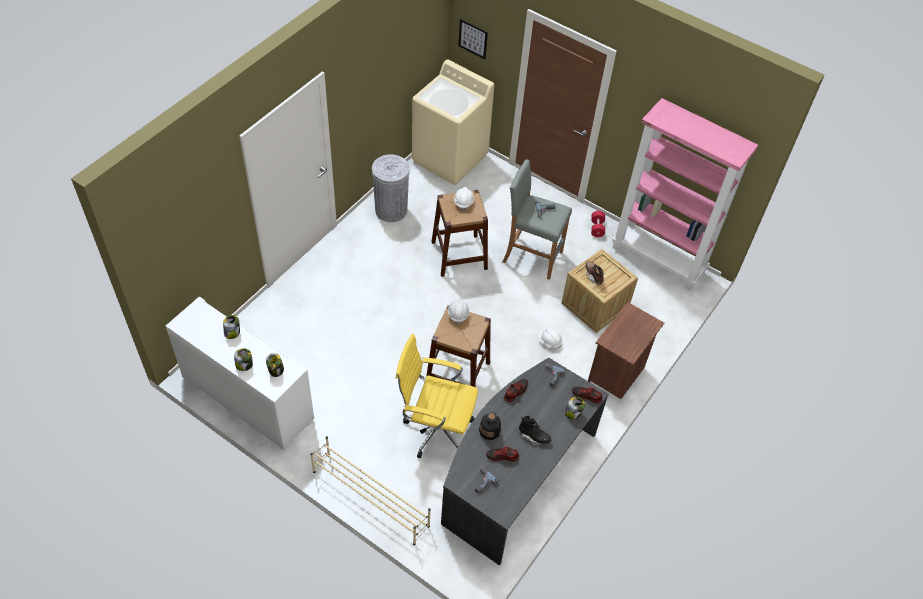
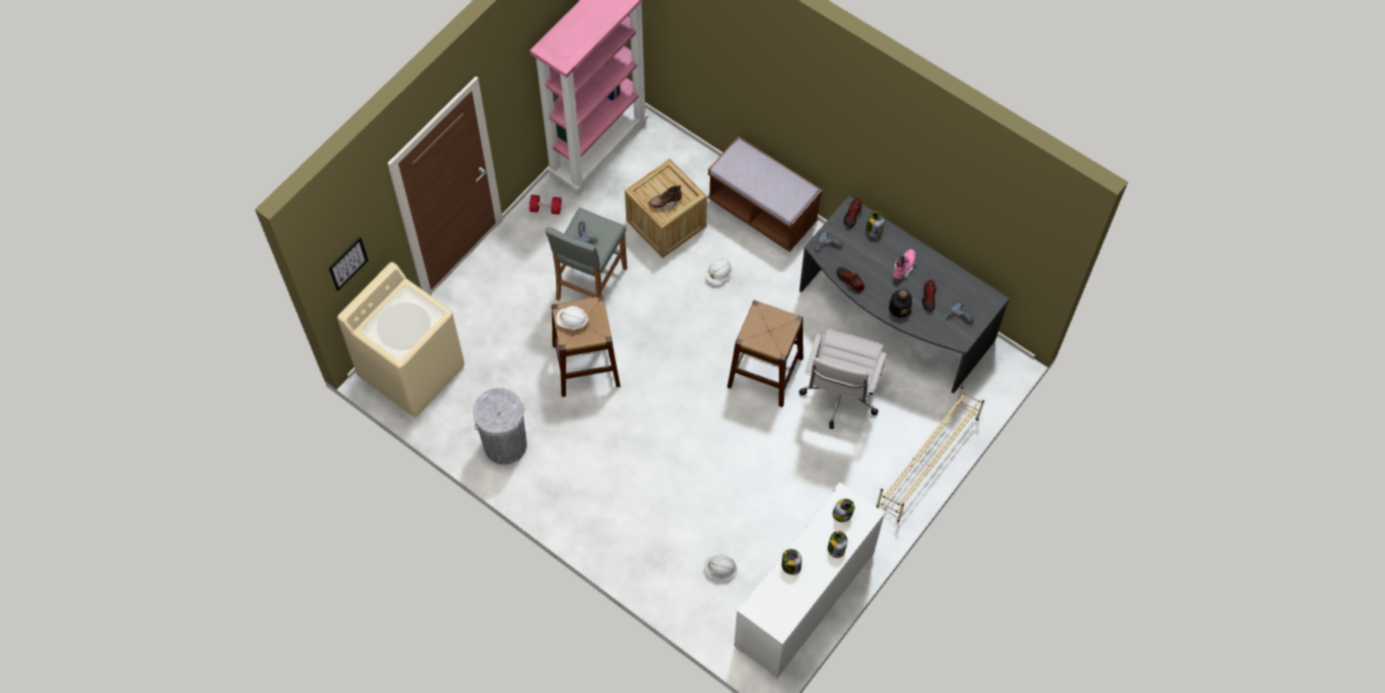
camera: 85 degrees left, 10 degrees up
yellow office chair [395,334,478,458] -> white office chair [799,329,887,429]
white hard hat [448,298,469,324] -> white hard hat moved to [704,555,737,579]
black boot [519,416,552,444] -> pink boot [893,249,915,279]
brown nightstand [588,302,664,399] -> brown bench [708,136,822,252]

